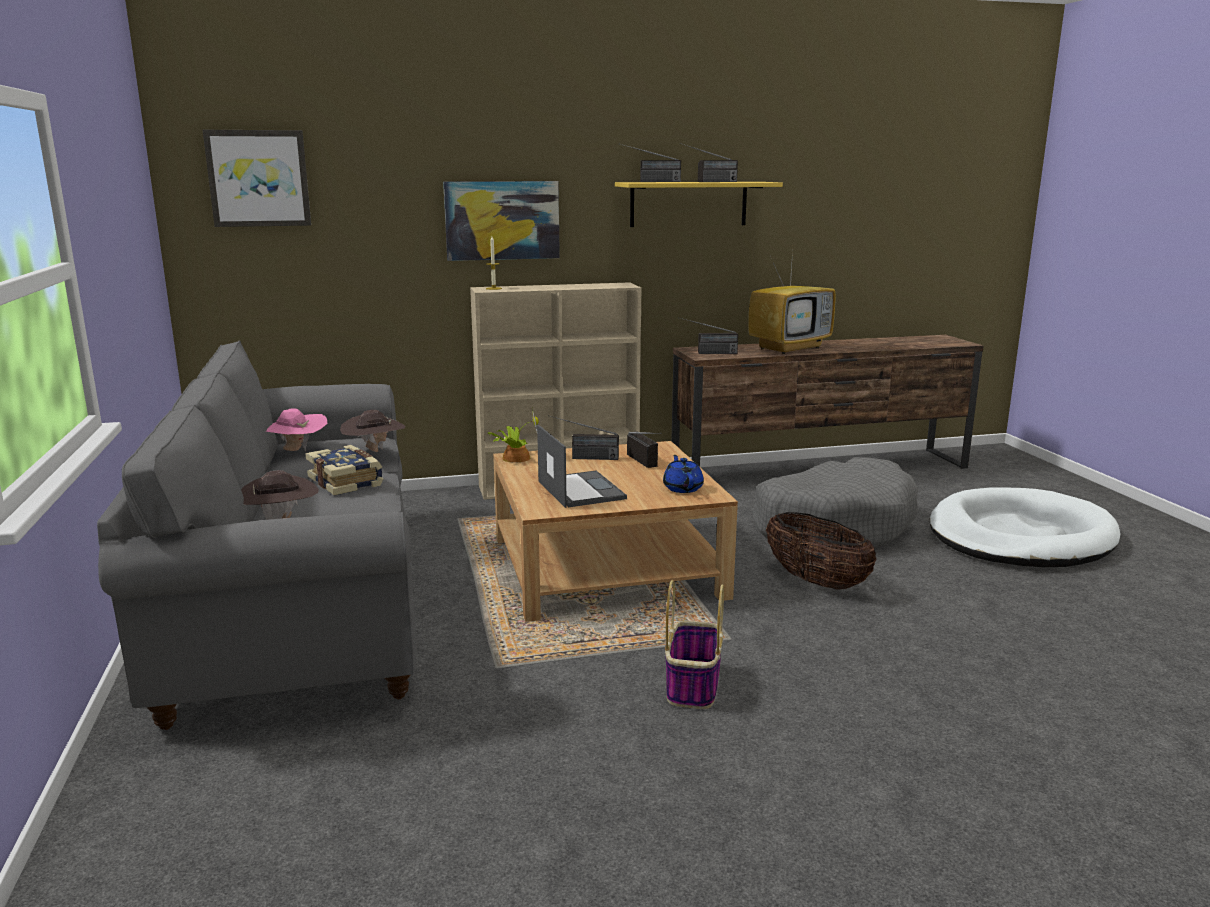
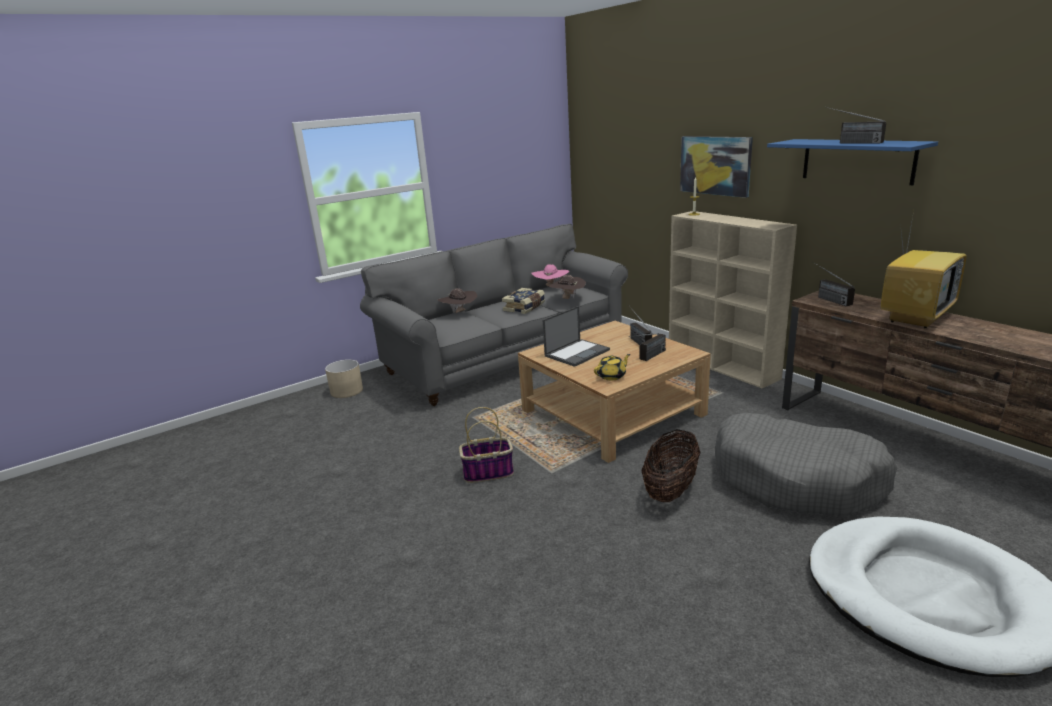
camera: 70 degrees right, 5 degrees up
picture [203,130,311,227] -> none
potted plant [488,407,539,463] -> none
yellow shelf [615,182,783,227] -> blue shelf [767,139,938,185]
radio [620,144,681,182] -> none
blue teapot [663,455,704,493] -> yellow teapot [594,354,630,380]
television [748,250,835,354] -> television turned 75 degrees counterclockwise [881,211,967,328]
none -> beige planter [325,359,363,398]

